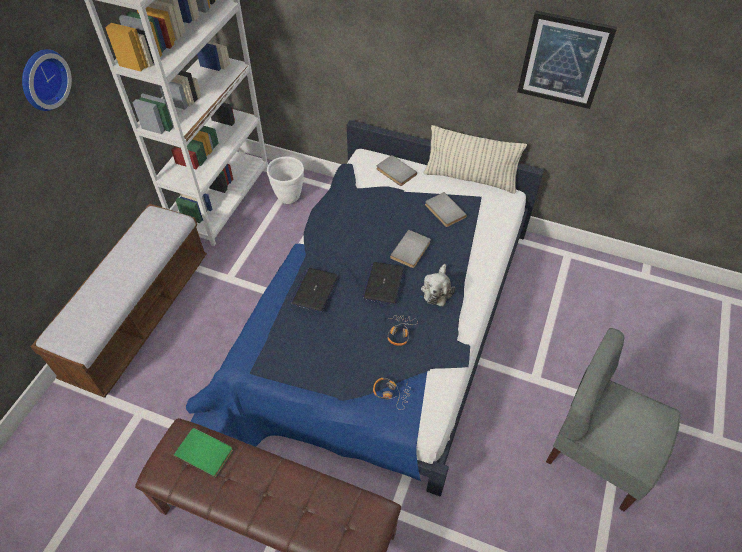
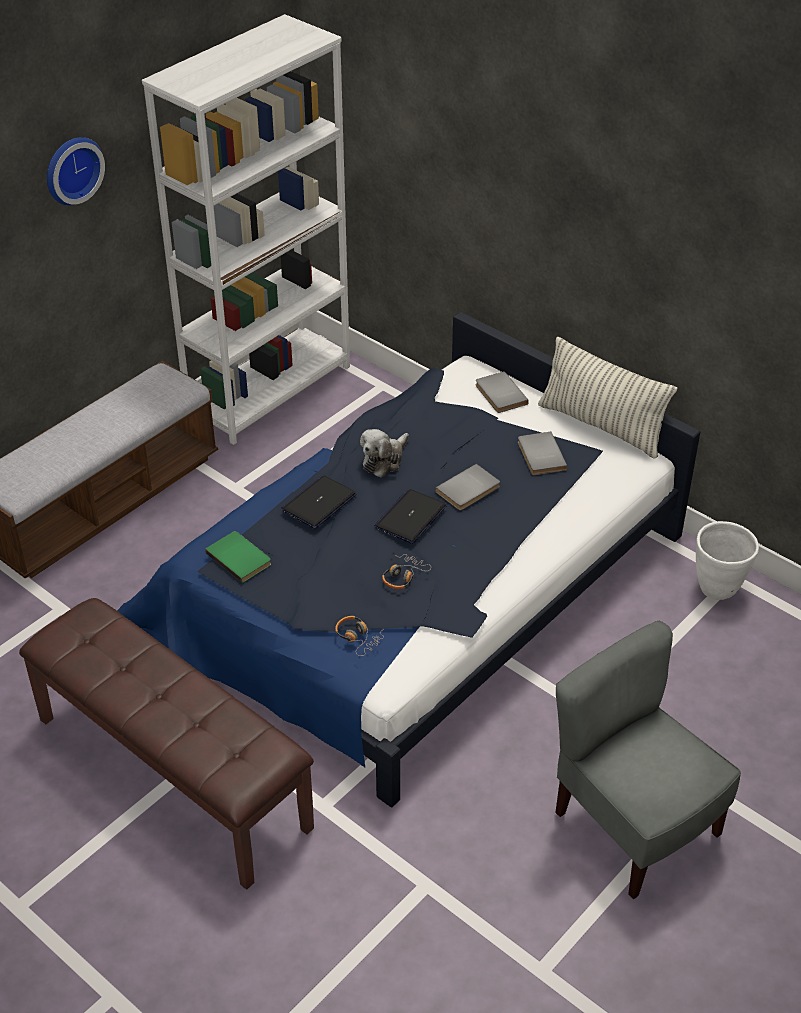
camera: 20 degrees right, 10 degrees down
green book [174,428,233,478] -> green book moved to [205,531,271,583]
white planter [267,157,304,204] -> white planter moved to [696,521,759,600]
plush toy [421,264,455,306] -> plush toy moved to [360,429,409,478]
picture [517,11,617,109] -> none

